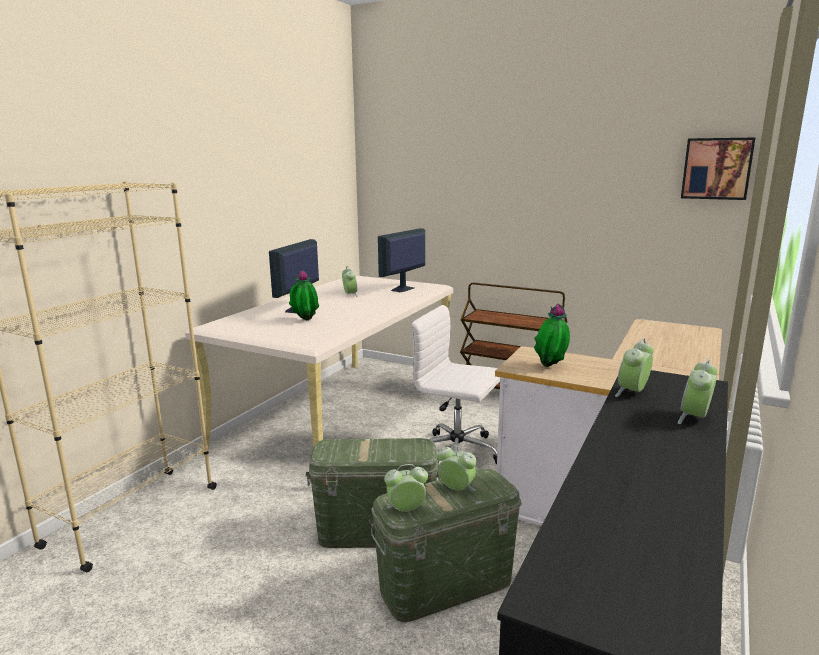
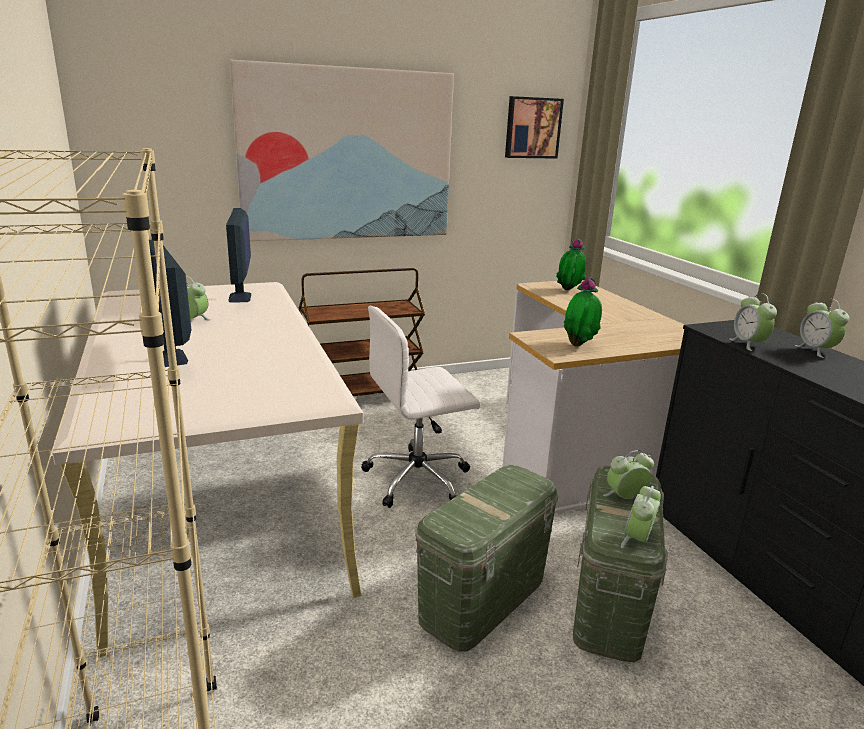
camera: 50 degrees left, 5 degrees up
potted plant [289,270,319,320] -> potted plant moved to [556,238,586,290]
none -> picture [229,59,454,241]

